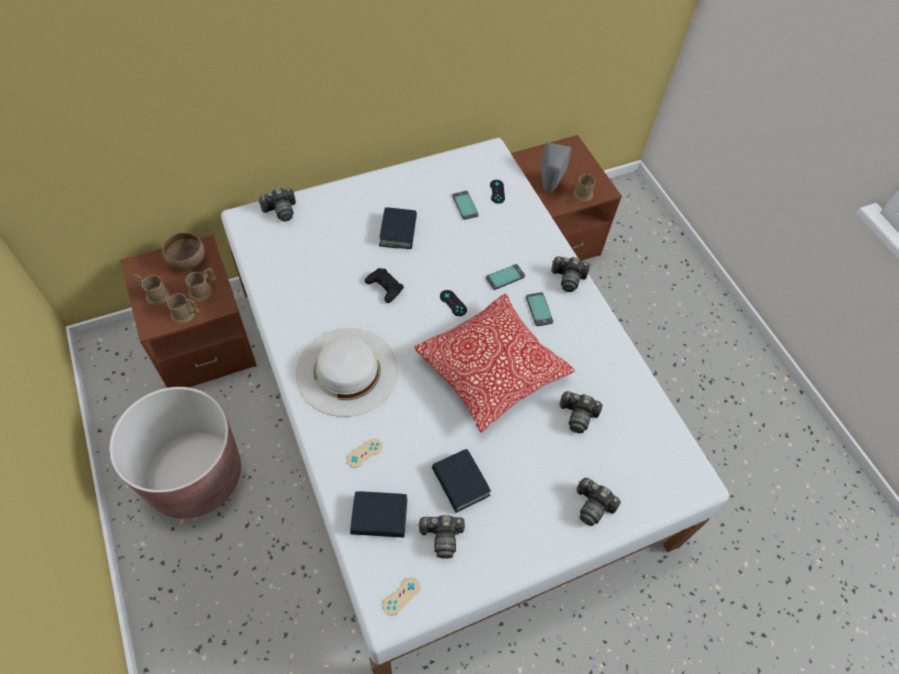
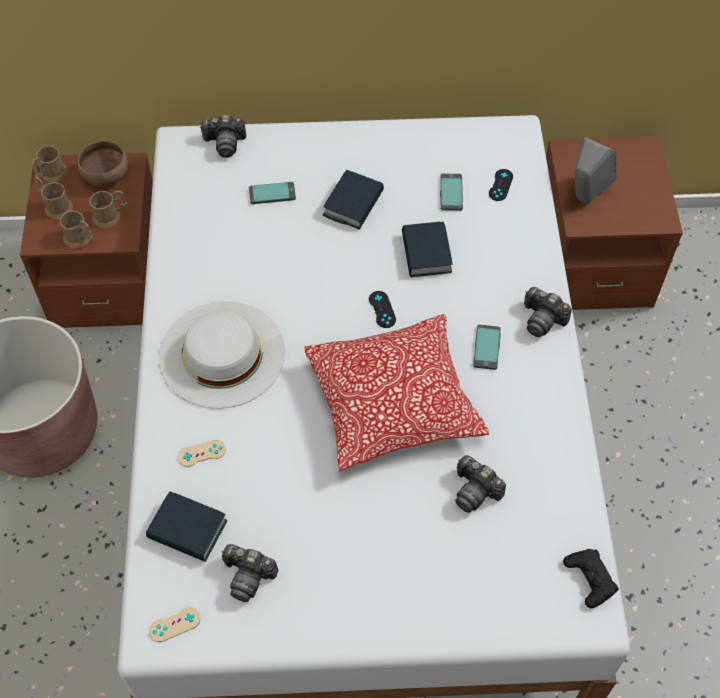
camera: 25 degrees right, 0 degrees up
black game controller [365,268,404,303] -> black game controller moved to [563,549,619,608]
book [432,449,491,513] -> book moved to [402,222,453,277]
phone [486,264,525,290] -> phone moved to [249,182,296,204]
brown mug [573,174,596,201] -> brown mug moved to [32,146,68,182]
camera [576,478,621,526] -> none

